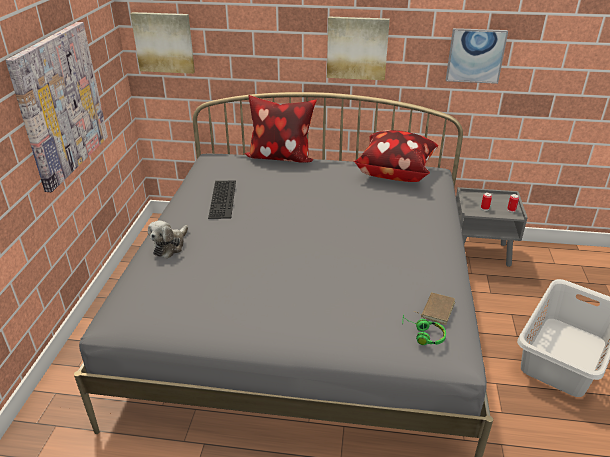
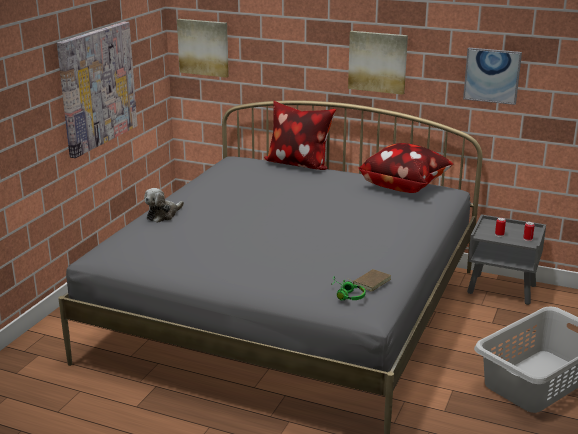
camera: 15 degrees right, 10 degrees down
keyboard [208,180,236,219] -> none

